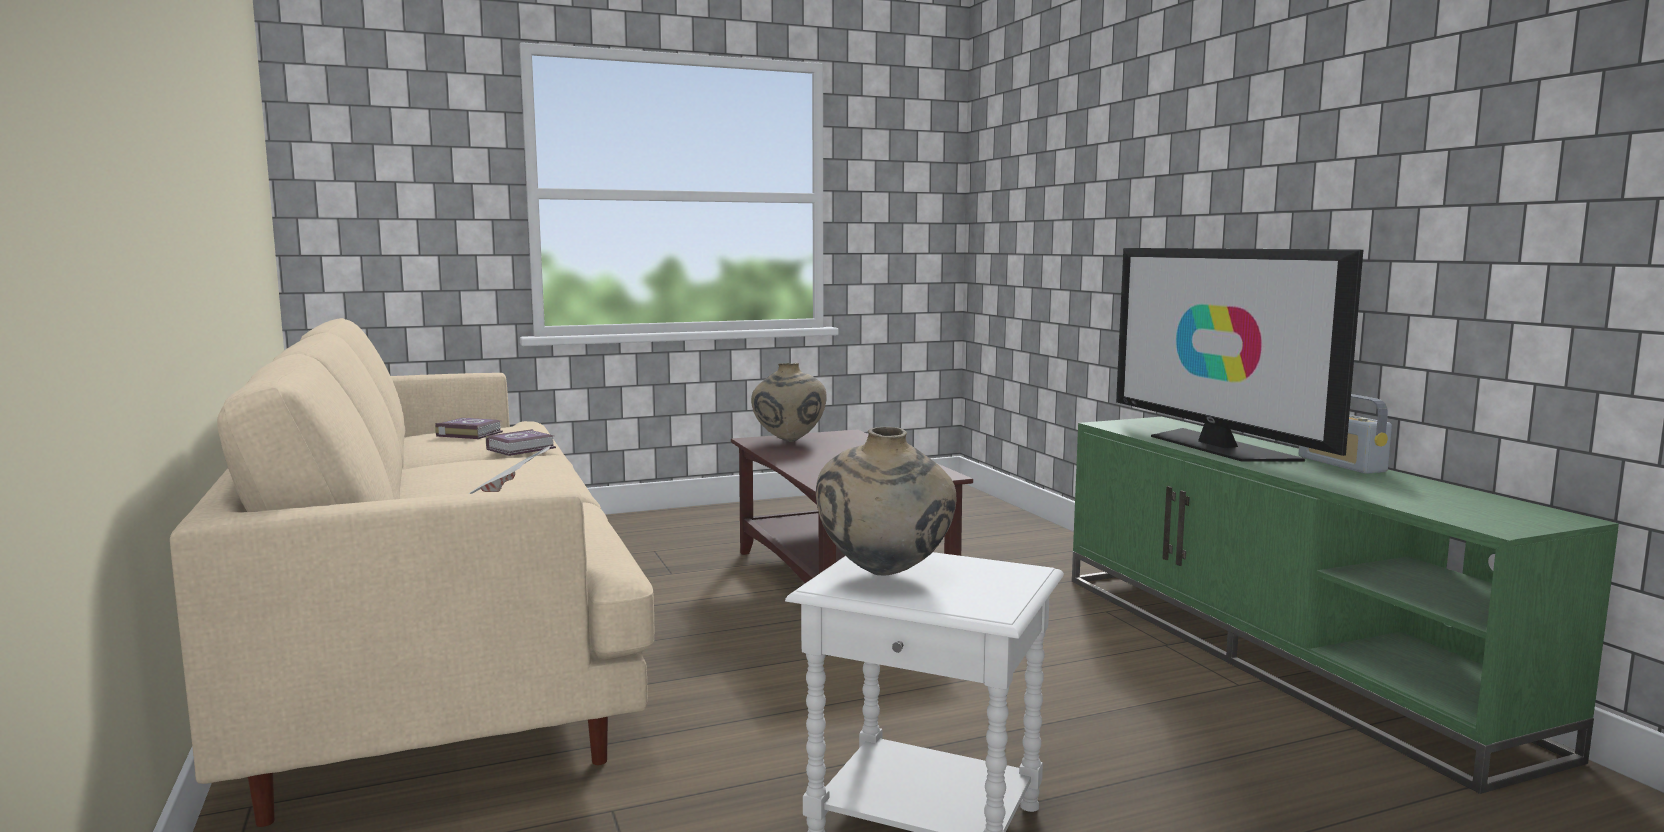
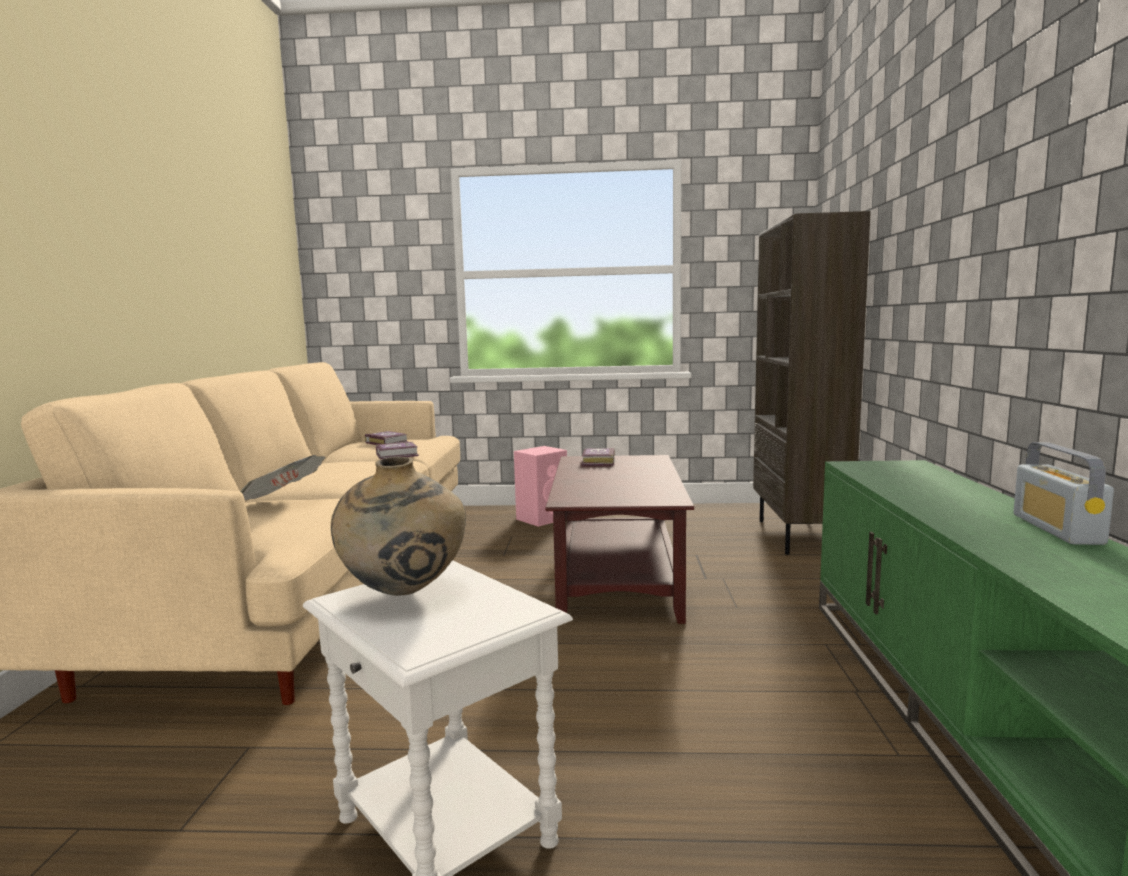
camera: 25 degrees right, 0 degrees up
beige vase [751,363,827,442] -> book [582,448,615,466]
television [1116,248,1363,462] -> none
none -> pink speaker [514,446,567,527]
none -> brown bookcase [753,211,871,555]

